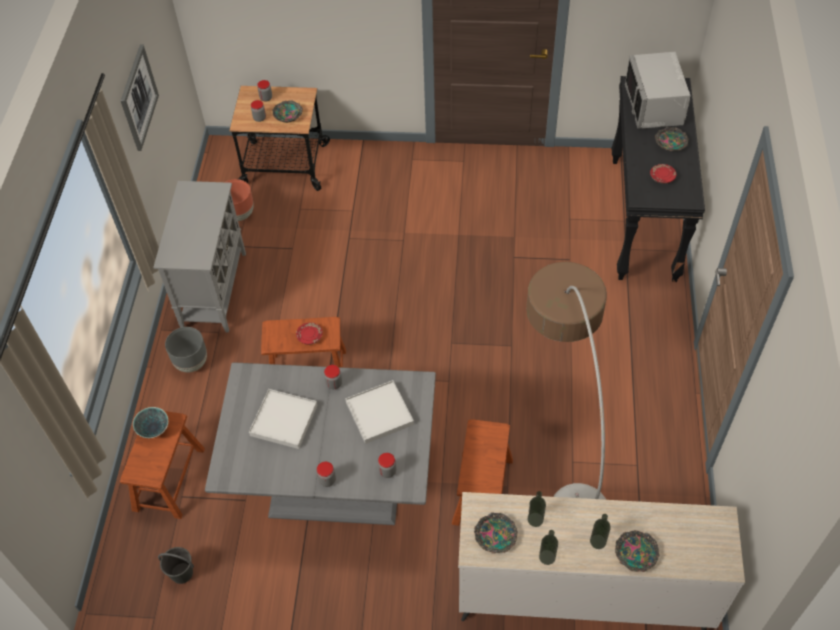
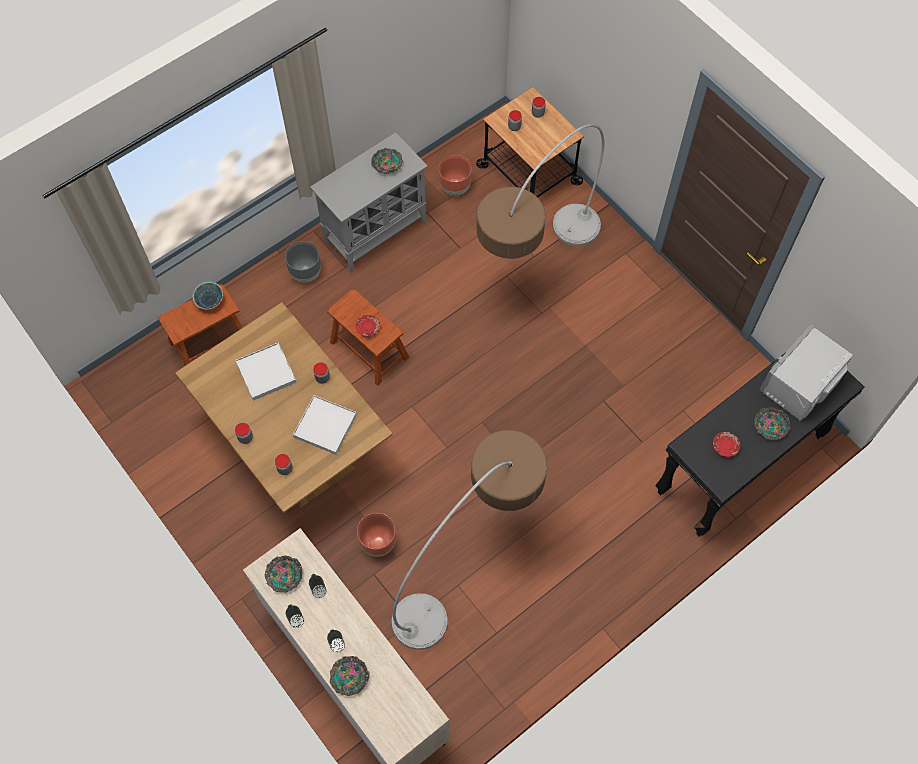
camera: 45 degrees right, 10 degrees up
picture [121,44,159,151] -> none
grey bucket [158,547,194,584] -> none
grey dining table [205,362,436,525] -> brown dining table [176,302,393,513]
bowl [272,100,303,123] -> bowl moved to [371,148,403,174]
brown stool [452,419,513,526] -> brown planter [357,513,396,557]
none -> floor lamp [477,124,604,259]

